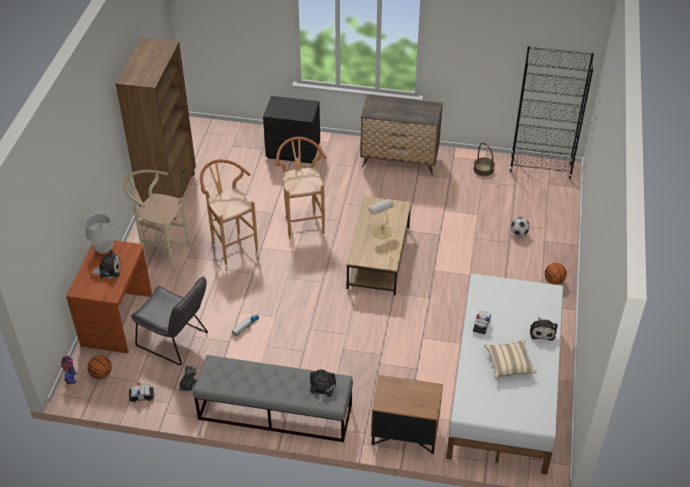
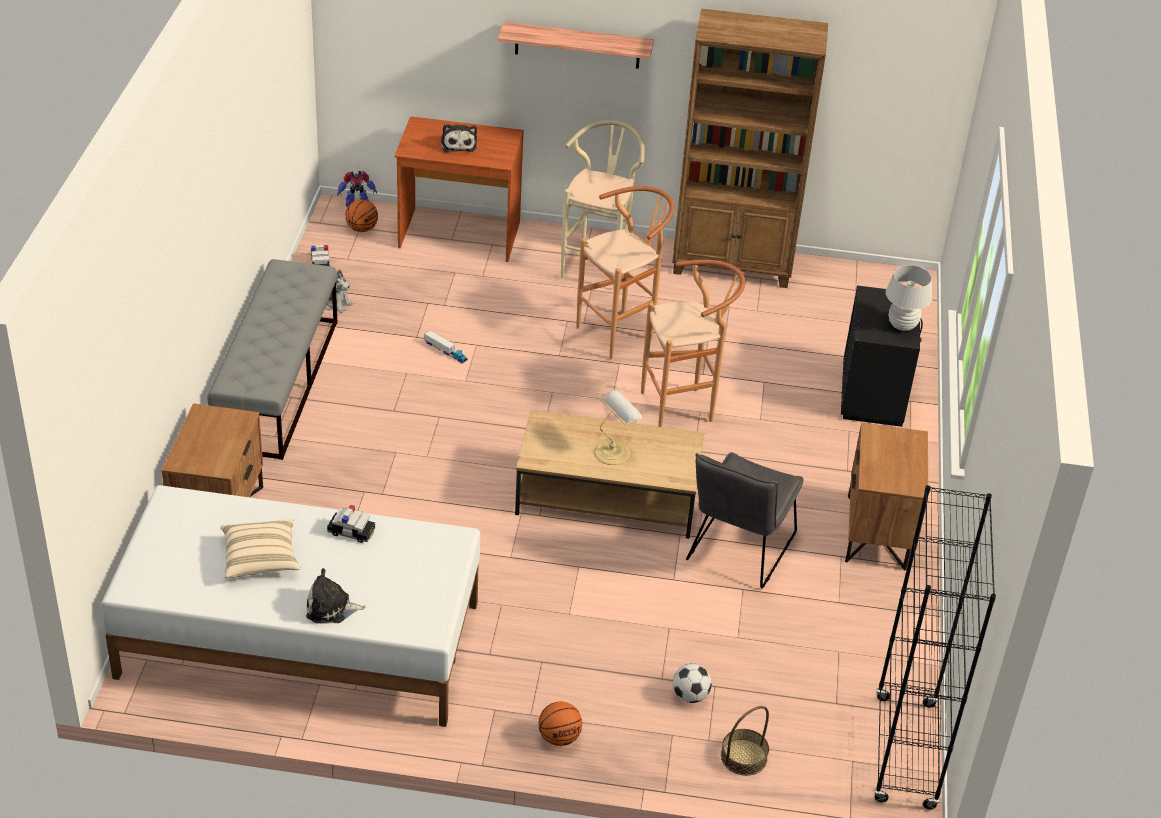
camera: 85 degrees right, 5 degrees down
white table lamp [85,214,115,254] -> white table lamp moved to [885,265,932,331]
grey chair [131,276,208,365] -> grey chair moved to [686,452,804,588]
plush toy [310,369,336,404] -> none
dresser [360,94,443,176] -> brown nightstand [845,423,928,570]
basket [474,143,495,176] -> basket moved to [721,706,769,776]
none -> shelf [498,22,654,69]

